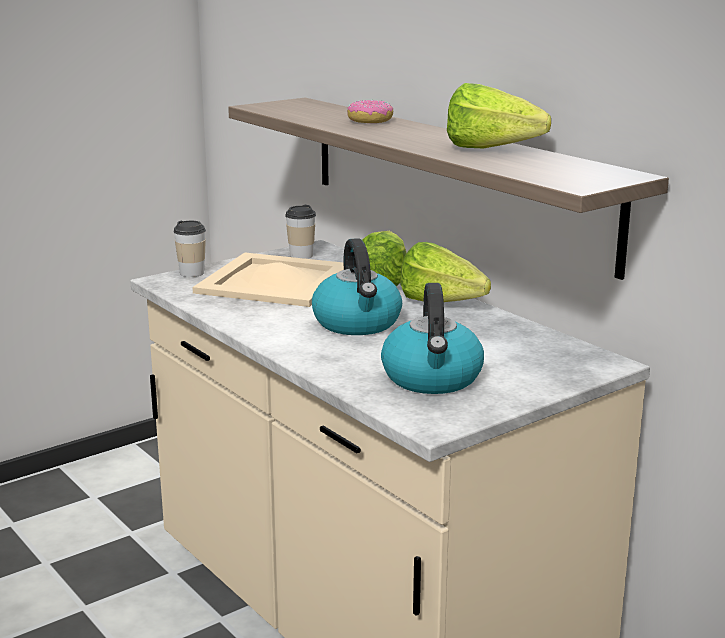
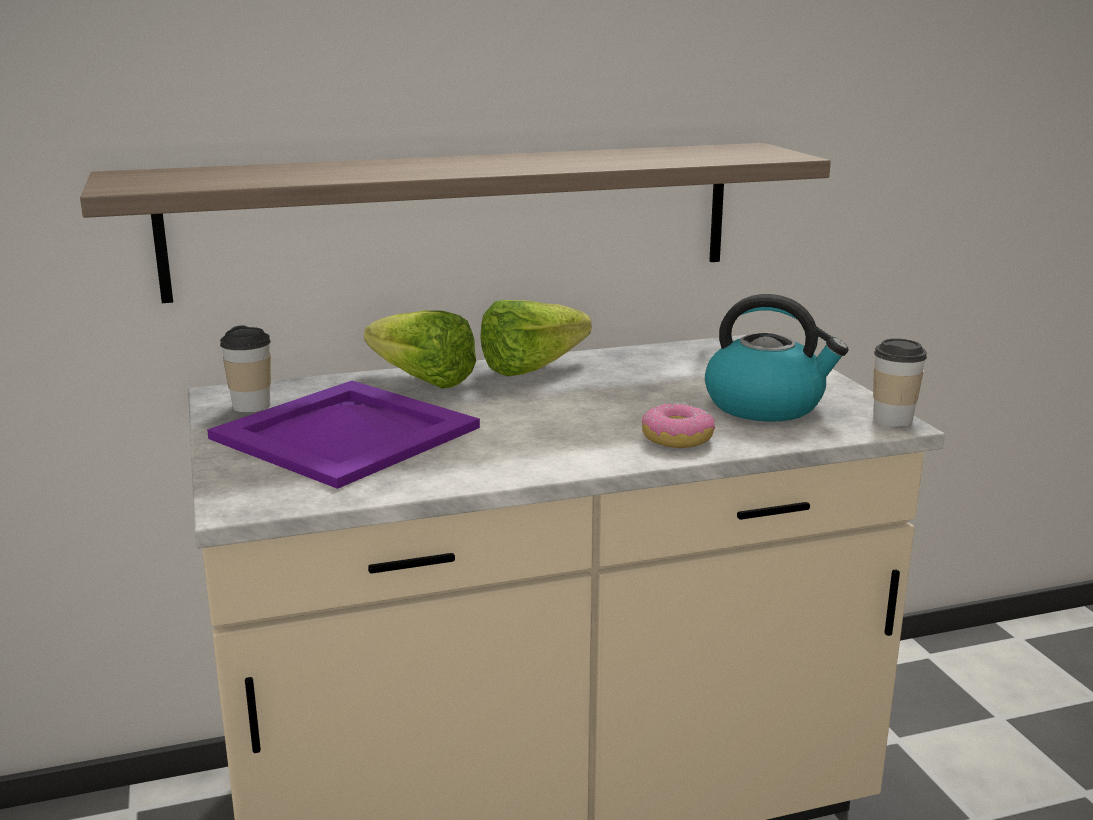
camera: 70 degrees left, 0 degrees up
cup [173,221,206,277] -> cup moved to [873,338,927,427]
beige tray [193,253,344,307] -> purple tray [207,381,480,489]
kettle [312,238,402,335] -> none
donut [347,100,393,123] -> donut moved to [642,403,715,448]
lettuce [447,83,551,148] -> none

